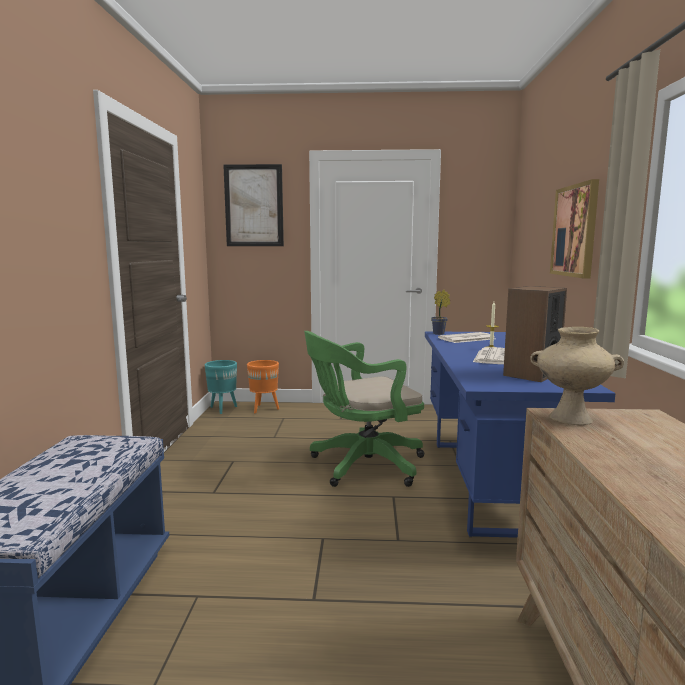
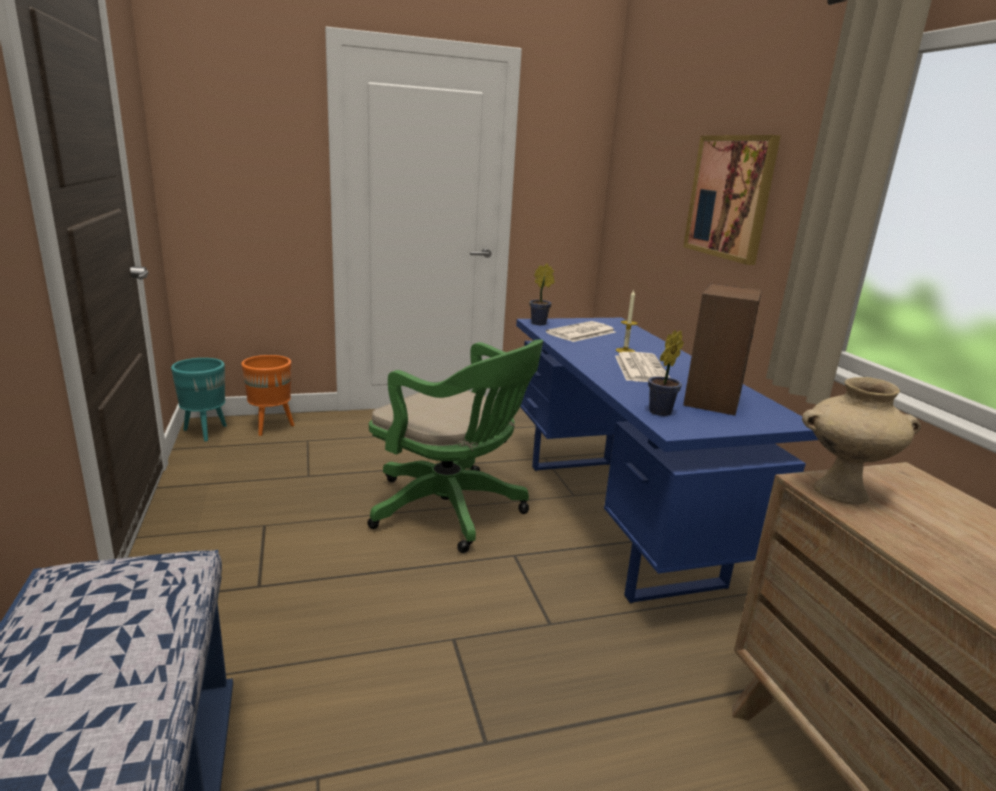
camera: 20 degrees left, 10 degrees up
picture [223,164,284,246] -> none
green office chair [304,331,425,487] -> green office chair turned 105 degrees counterclockwise [367,340,543,553]
none -> potted plant [648,330,684,416]

